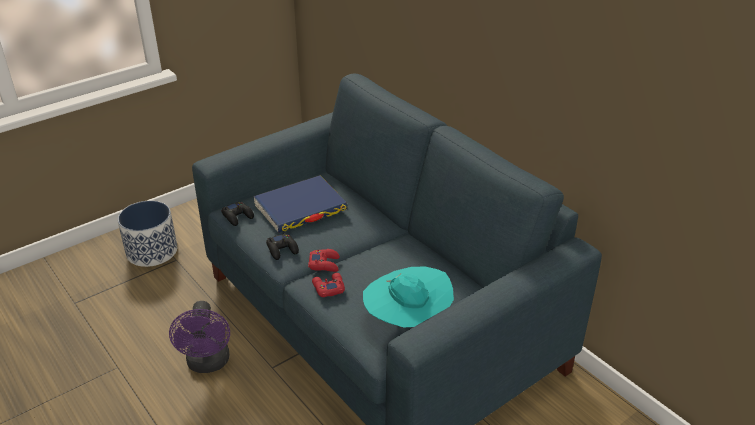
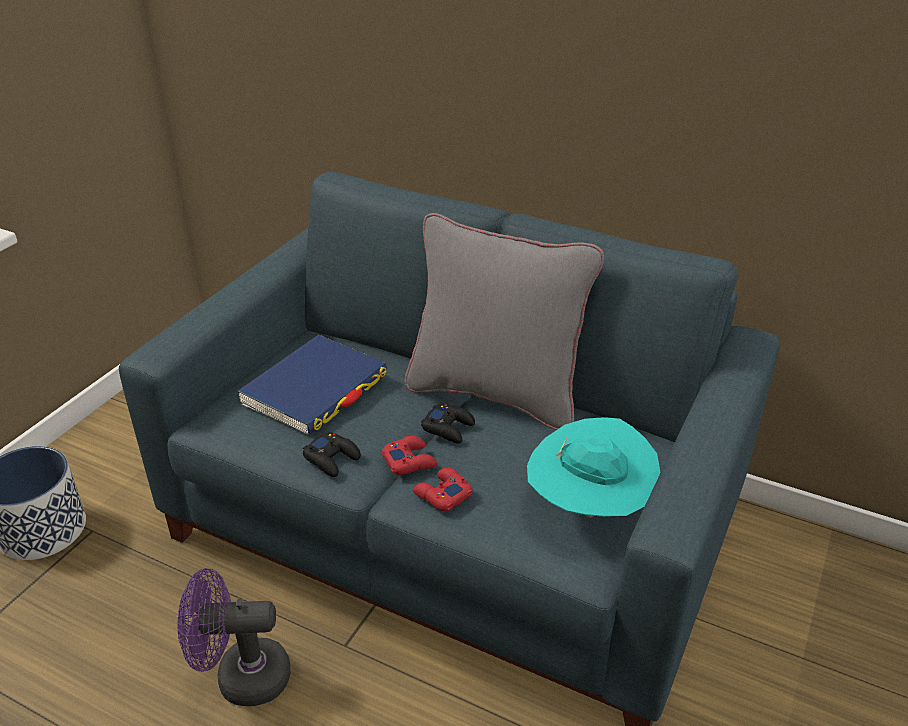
camera: 25 degrees left, 0 degrees up
purple fan [169,301,230,373] -> purple fan turned 120 degrees clockwise [178,568,290,706]
black game controller [221,201,254,226] -> black game controller moved to [421,404,475,443]
none -> grey pillow [404,213,604,430]

